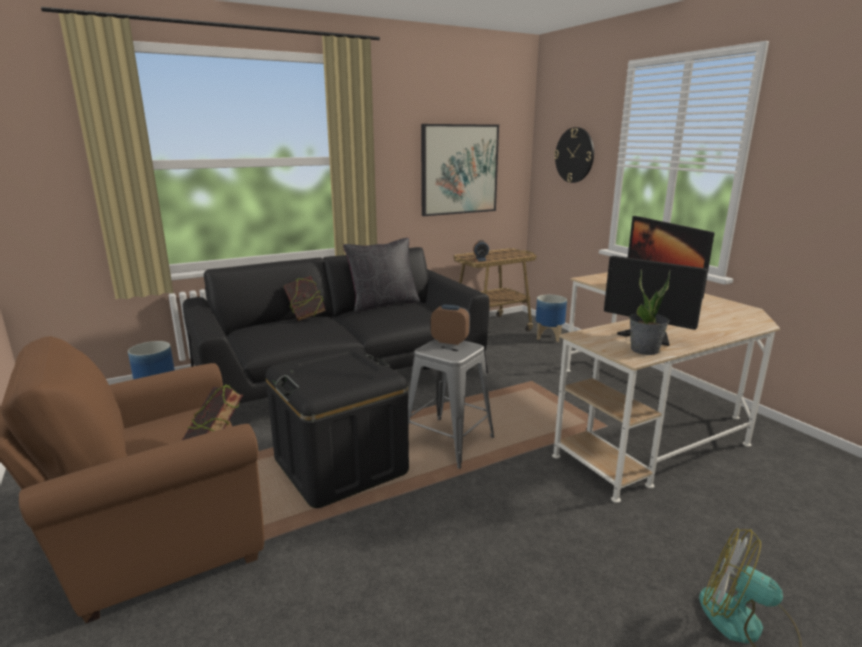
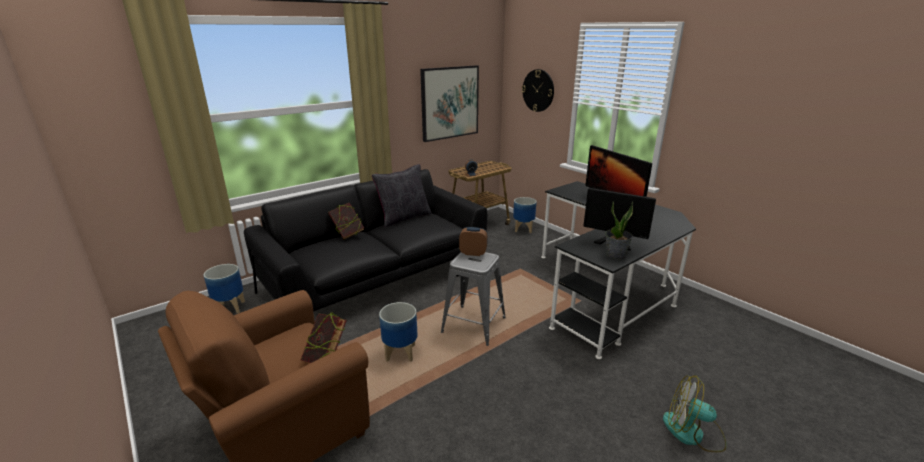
camera: 10 degrees left, 5 degrees up
black storage box [266,347,409,508] -> planter [379,302,418,362]
beige desk [552,272,780,503] -> black desk [541,181,696,359]

